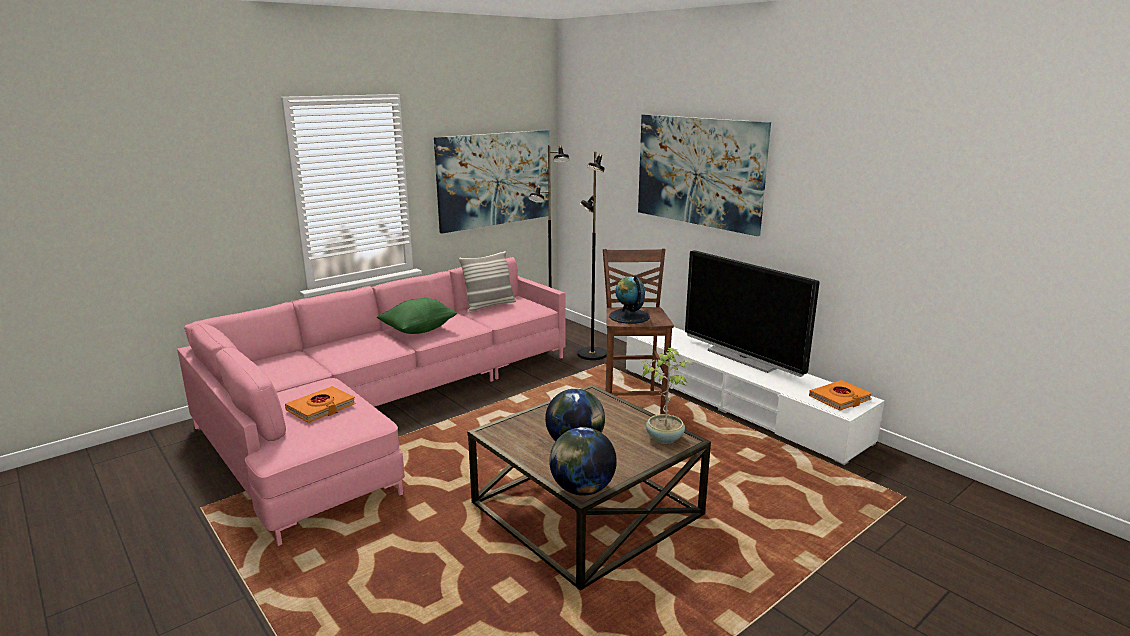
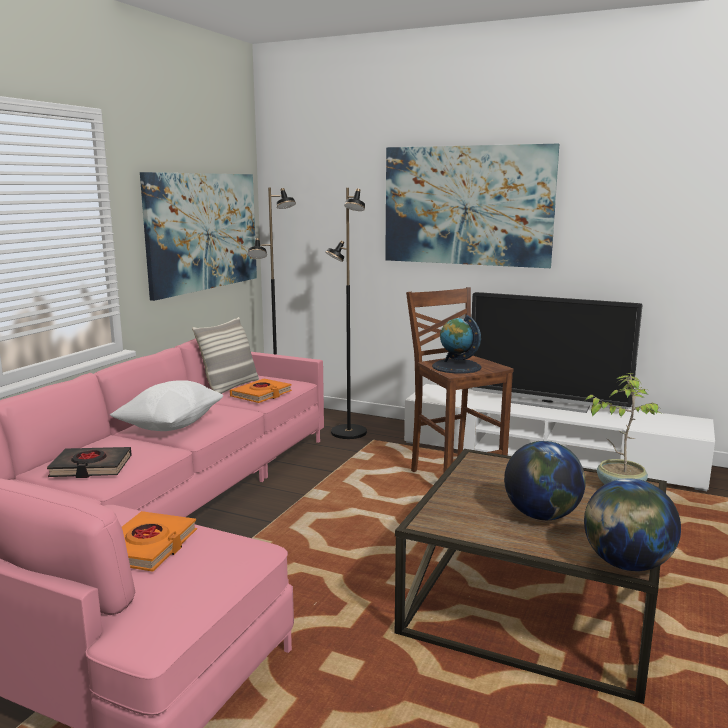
camera: 25 degrees left, 5 degrees down
green pillow [377,298,457,334] -> white pillow [110,380,223,431]
orange book [809,380,872,411] -> orange book moved to [230,379,292,403]
none -> black book [47,447,132,478]

